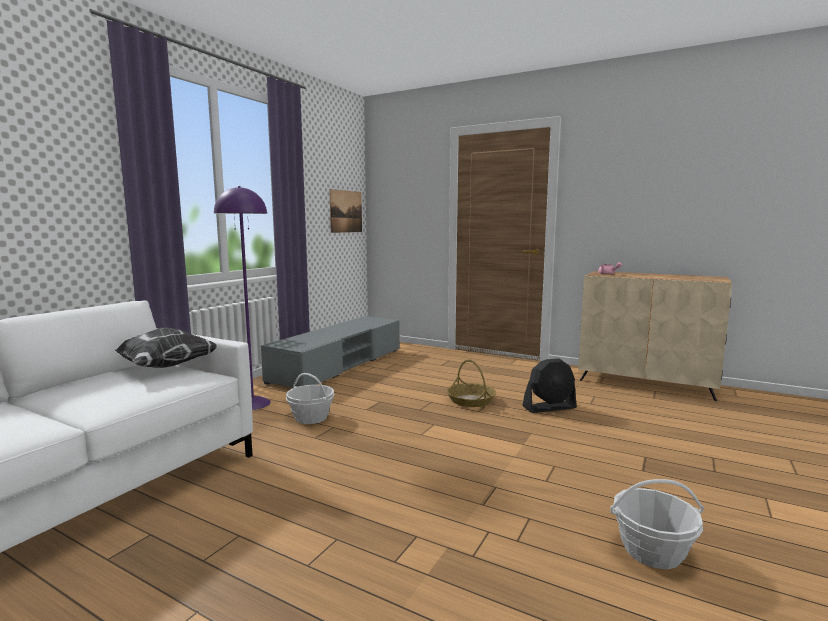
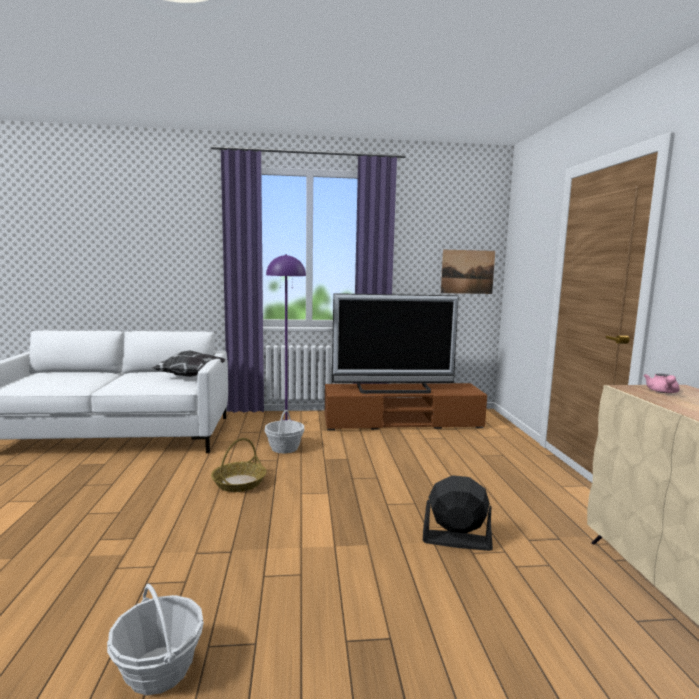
camera: 55 degrees right, 0 degrees up
grey tv stand [261,316,400,388] -> brown tv stand [325,383,487,430]
basket [447,359,496,407] -> basket moved to [211,438,267,492]
black fan [522,358,577,413] -> black fan turned 150 degrees clockwise [423,475,493,551]
none -> television [332,293,459,394]

